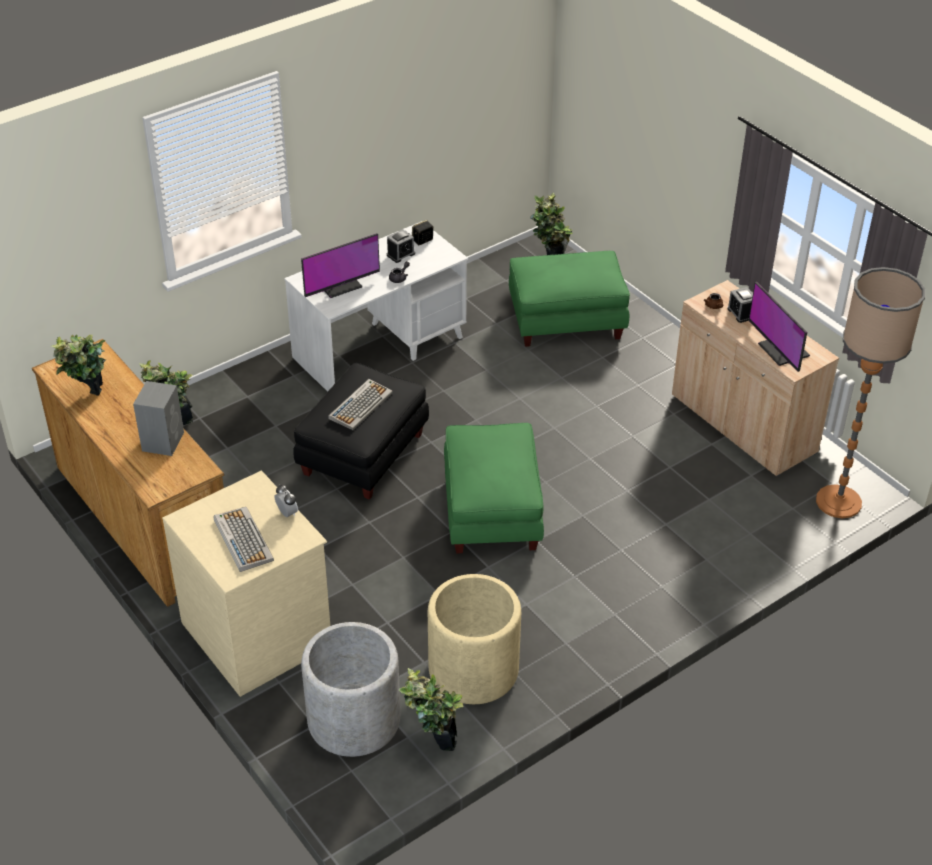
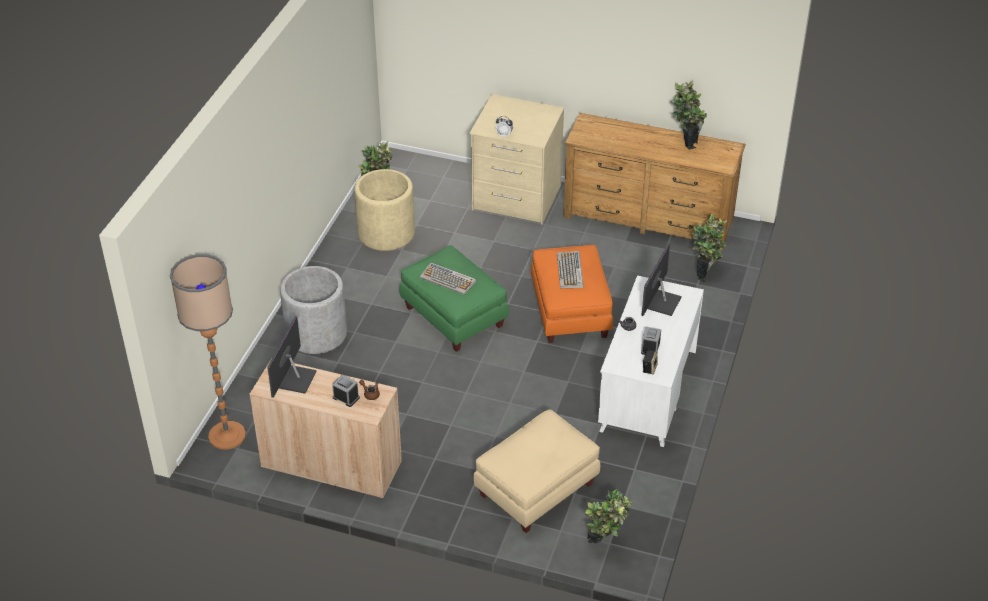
camera: 145 degrees right, 0 degrees up
grey speaker [133,381,184,456] -> none
keyboard [213,507,274,572] -> keyboard moved to [420,262,476,295]
black ottoman [293,363,429,500] -> orange ottoman [531,245,613,343]
grey planter [301,622,400,757] -> grey planter moved to [280,266,347,354]
green ottoman [509,251,630,347] -> beige ottoman [473,410,600,533]
monitor [749,282,810,372] -> monitor turned 105 degrees counterclockwise [267,316,317,398]

